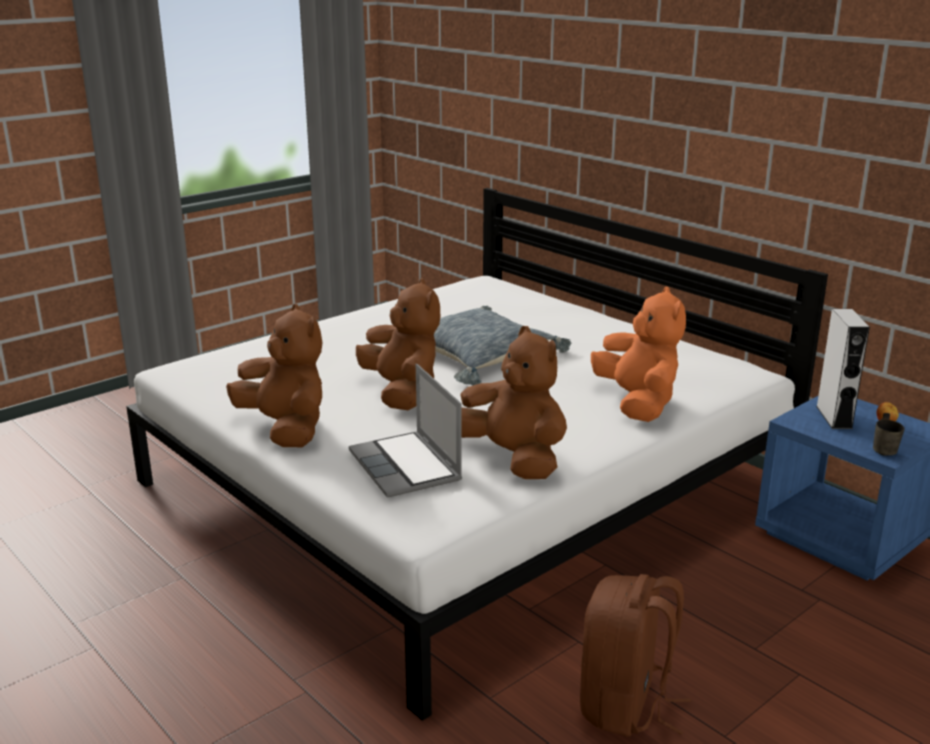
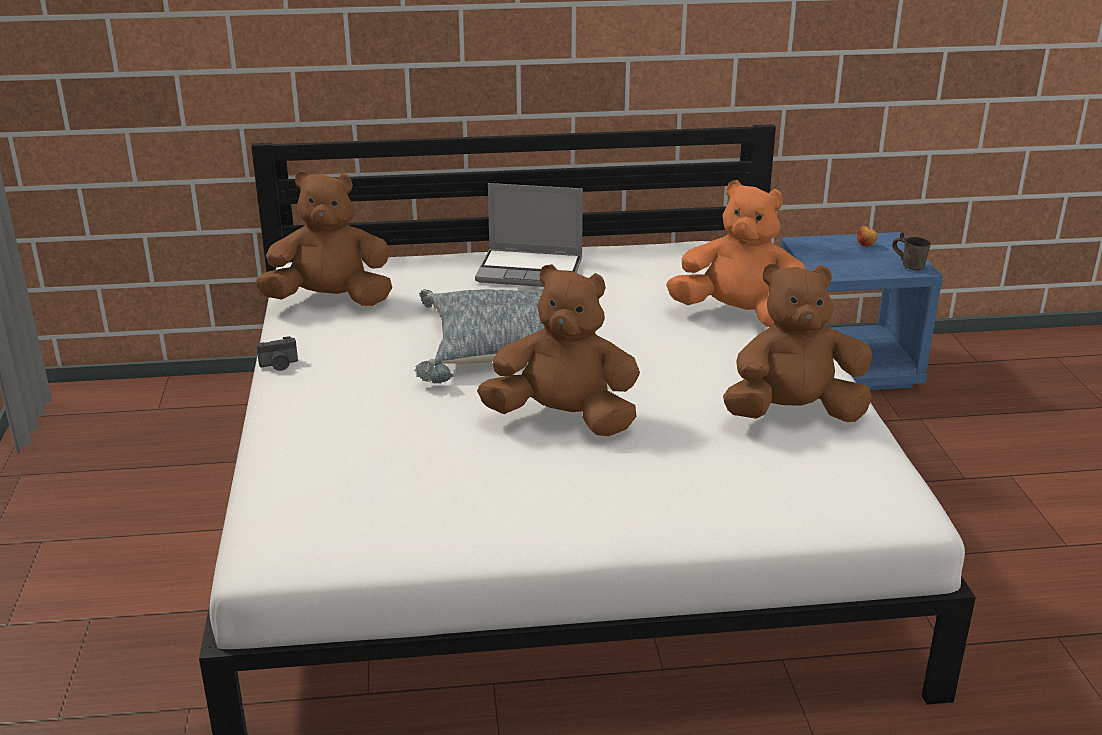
camera: 55 degrees left, 5 degrees up
brown plush toy [226,304,322,447] -> brown plush toy moved to [255,171,392,306]
laptop [349,364,462,498] -> laptop moved to [475,183,583,287]
brown backpack [580,574,691,737] -> none
grey speaker [816,309,870,429] -> none
none -> camera [256,336,298,371]

